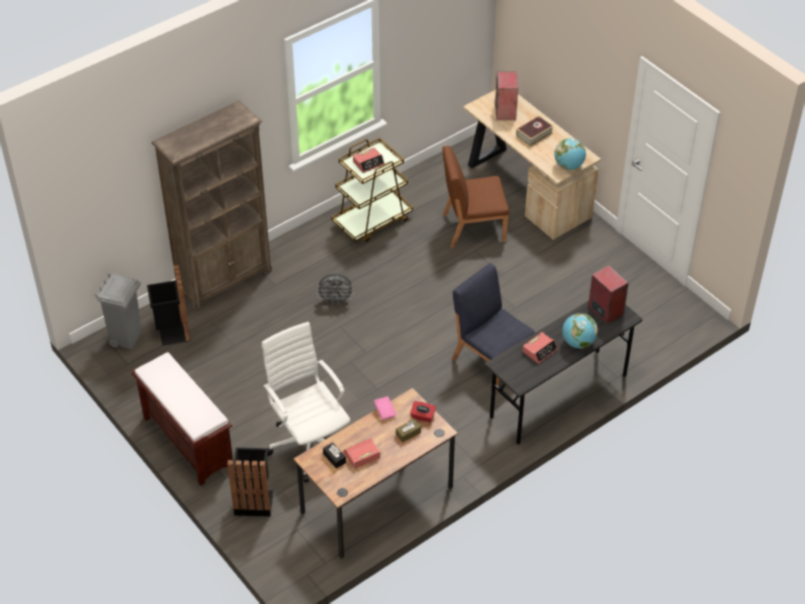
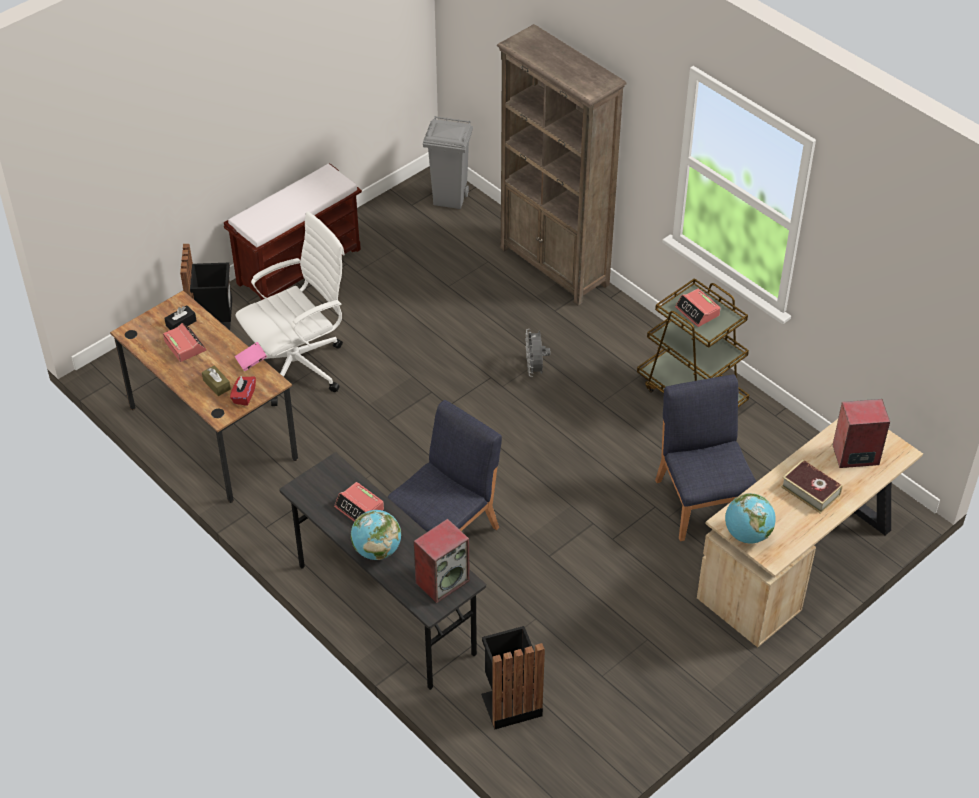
camera: 85 degrees right, 0 degrees up
black trash can [147,265,191,346] -> black trash can moved to [481,626,545,730]
brown chair [442,146,509,248] -> blue chair [655,374,756,541]

